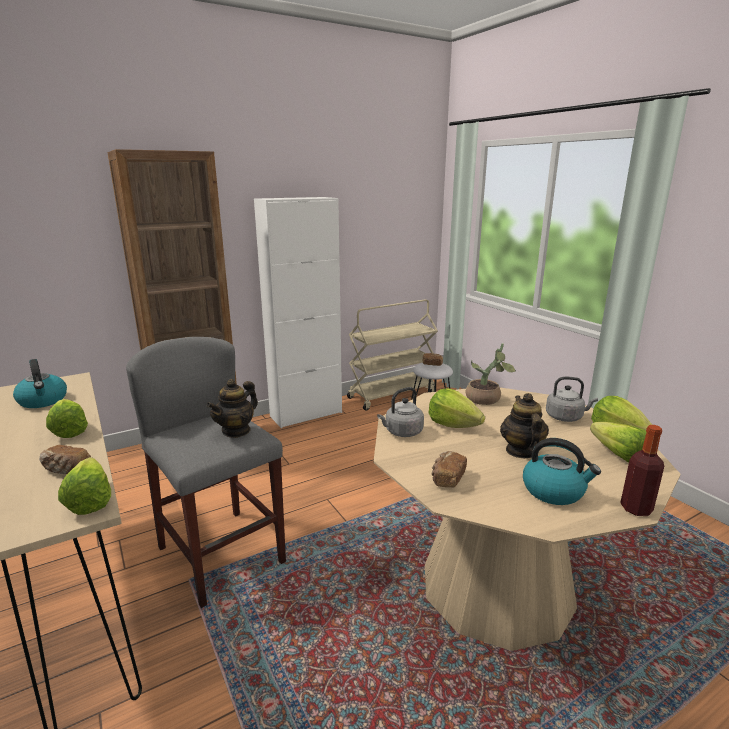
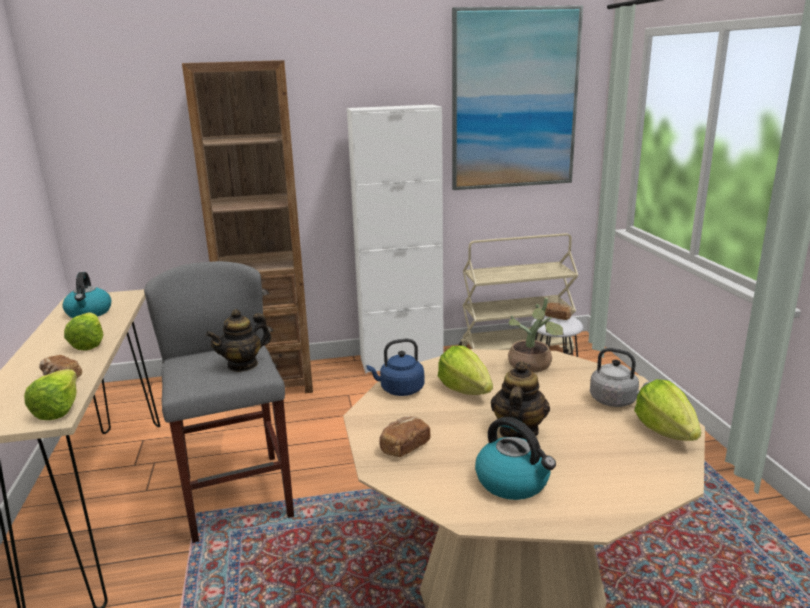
camera: 20 degrees right, 0 degrees up
grey kettle [377,387,424,437] -> blue kettle [367,339,425,396]
lettuce [590,422,646,463] -> none
bottle [620,425,664,516] -> none
none -> picture [452,5,583,190]

